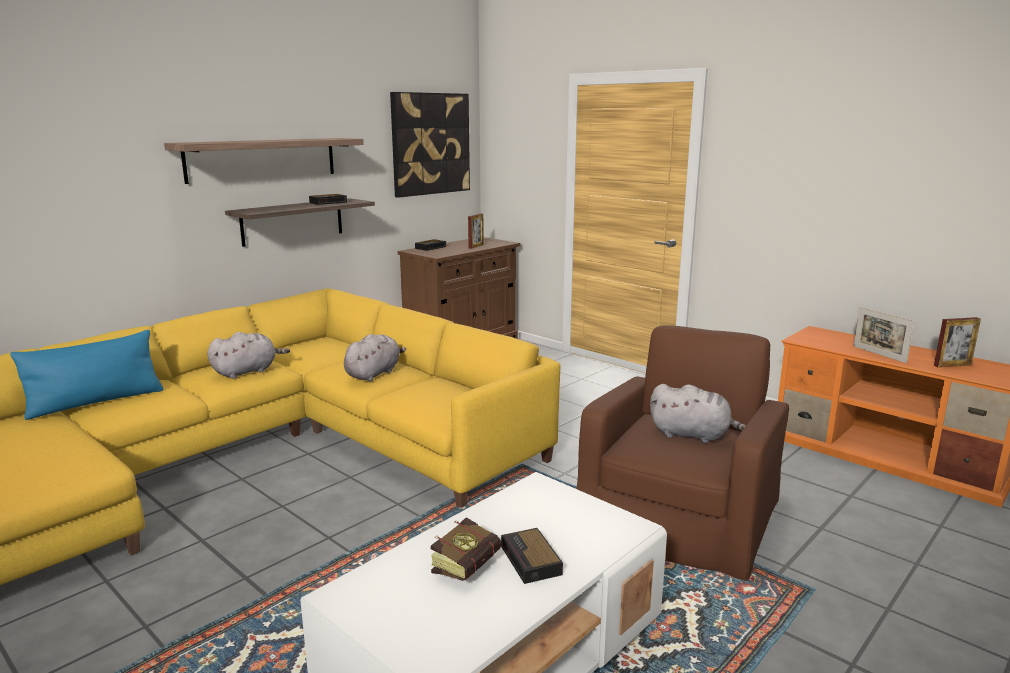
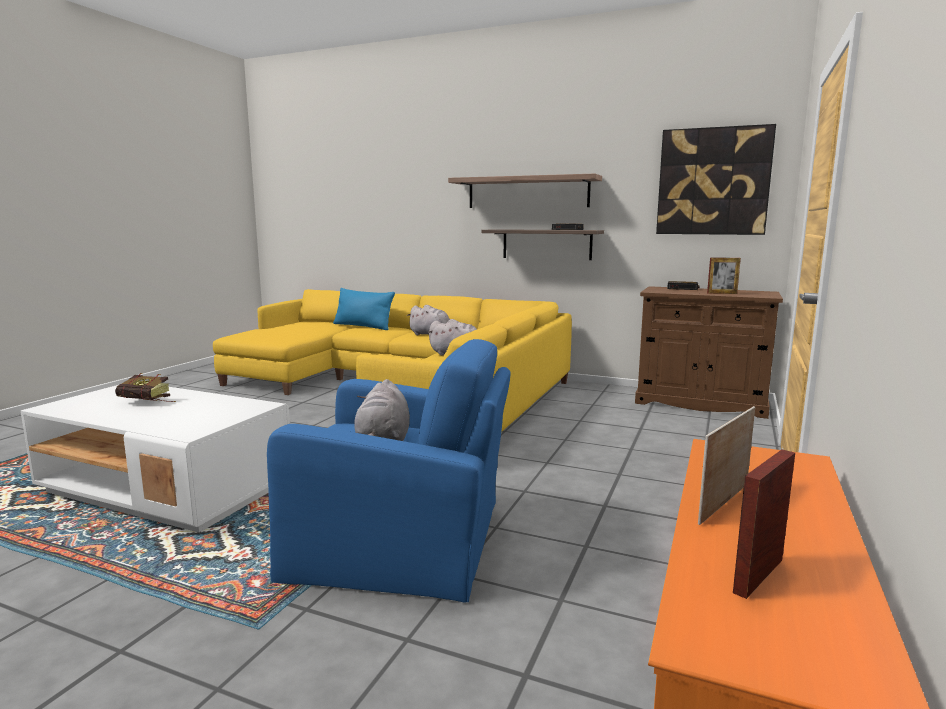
camera: 70 degrees right, 5 degrees down
alarm clock [501,528,563,584] -> none
brown armchair [576,325,789,581] -> blue armchair [267,339,510,603]
picture frame [934,317,981,367] -> picture frame turned 75 degrees clockwise [733,449,795,599]

